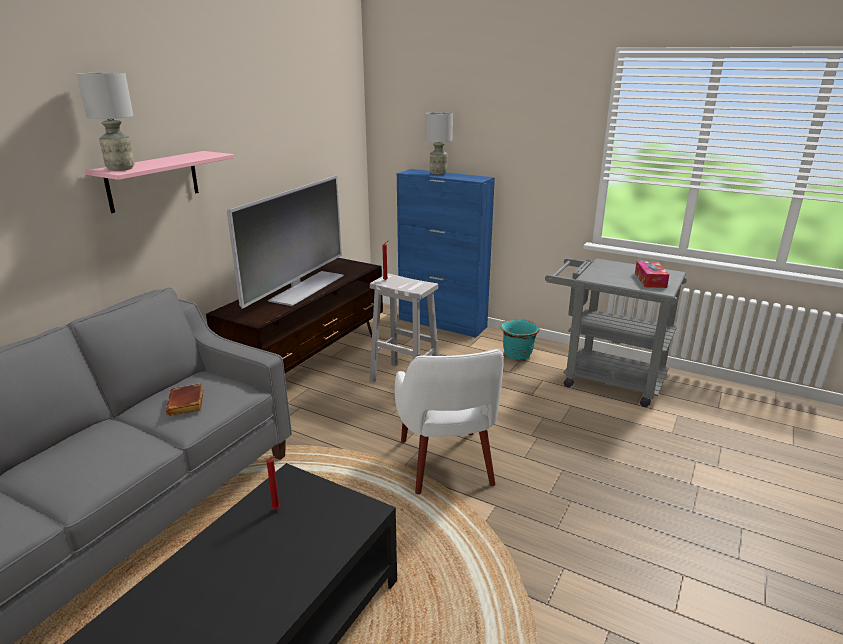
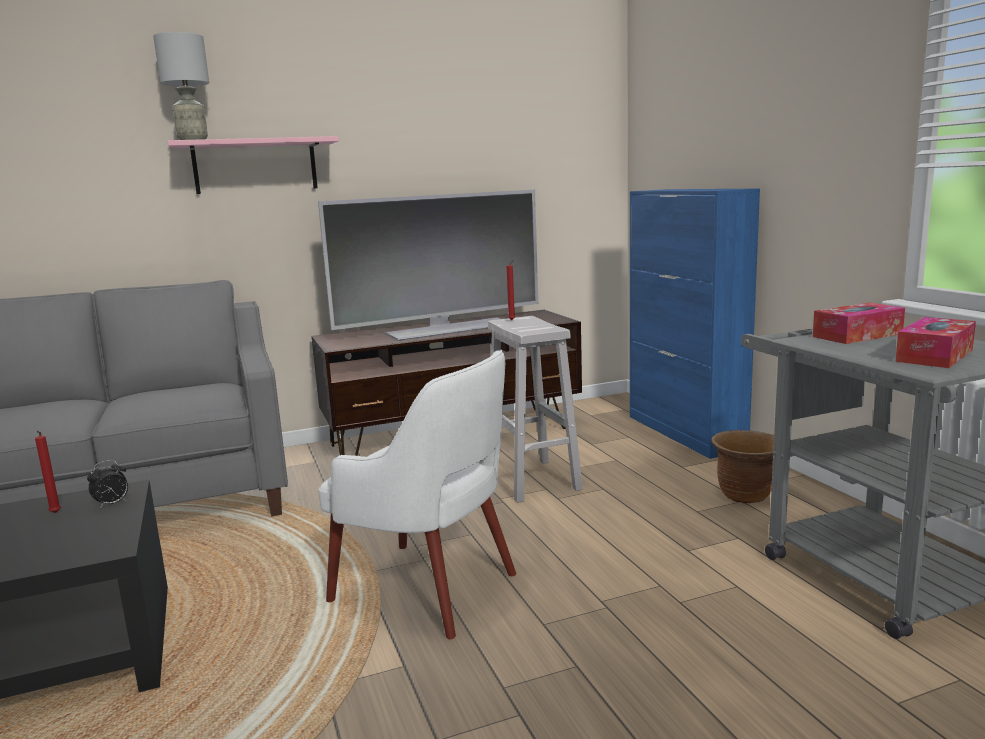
camera: 40 degrees right, 10 degrees down
brown book [166,383,204,416] -> none
white armchair [395,349,504,494] -> white armchair turned 90 degrees counterclockwise [318,350,516,639]
grey table lamp [425,112,453,175] -> none
turquoise planter [500,319,540,361] -> brown planter [711,430,774,503]
none -> alarm clock [87,460,128,509]
none -> tissue box [813,303,905,344]

